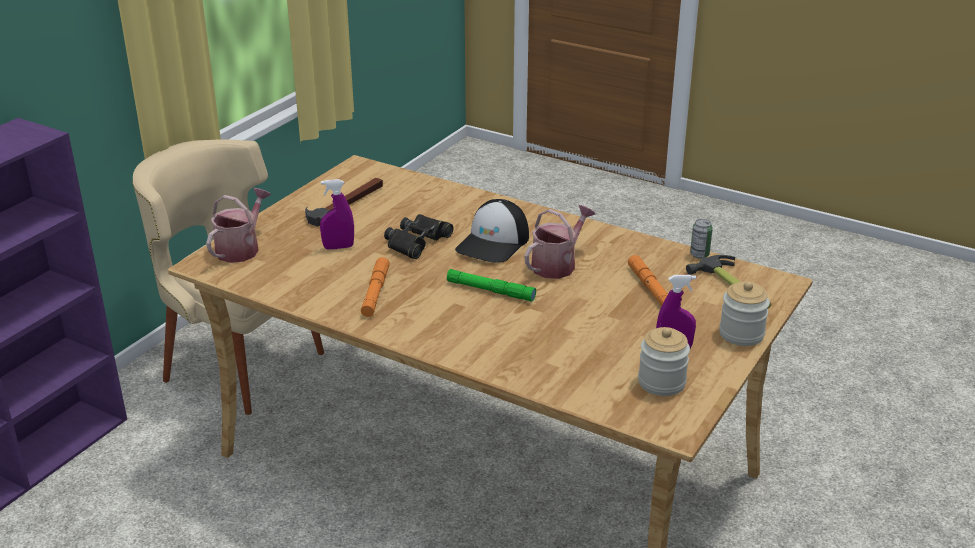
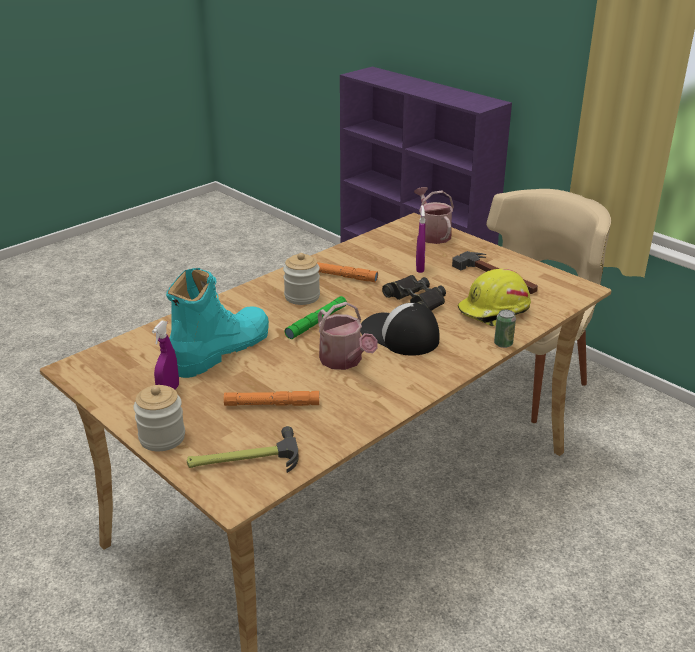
camera: 105 degrees right, 0 degrees up
watering can [206,188,271,263] -> watering can turned 150 degrees counterclockwise [414,187,454,244]
jar [638,327,690,396] -> jar moved to [283,253,320,305]
can [690,219,713,259] -> can moved to [494,310,516,348]
none -> turquoise boot [166,268,269,378]
none -> yellow hard hat [458,268,531,326]

